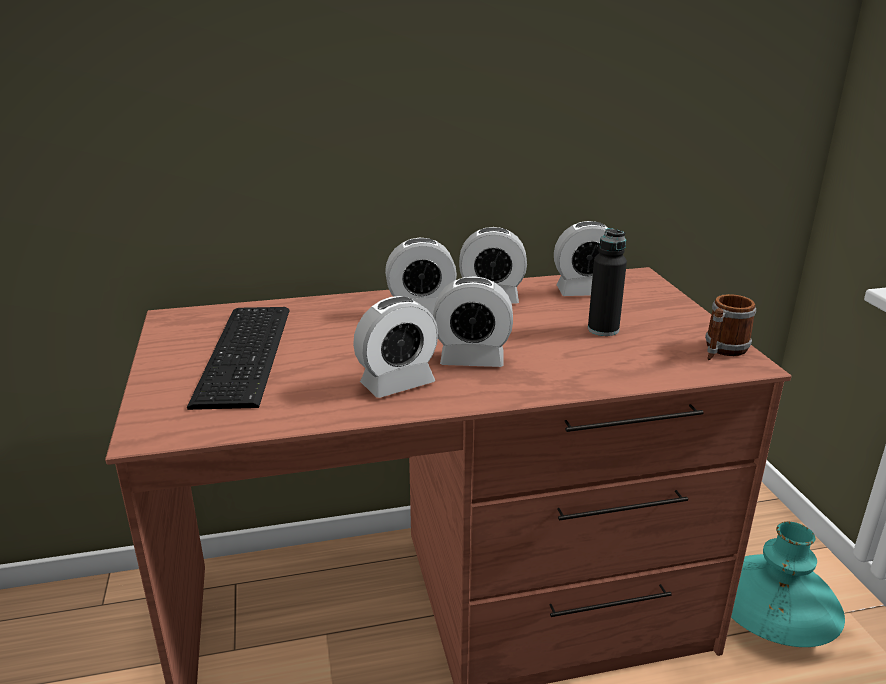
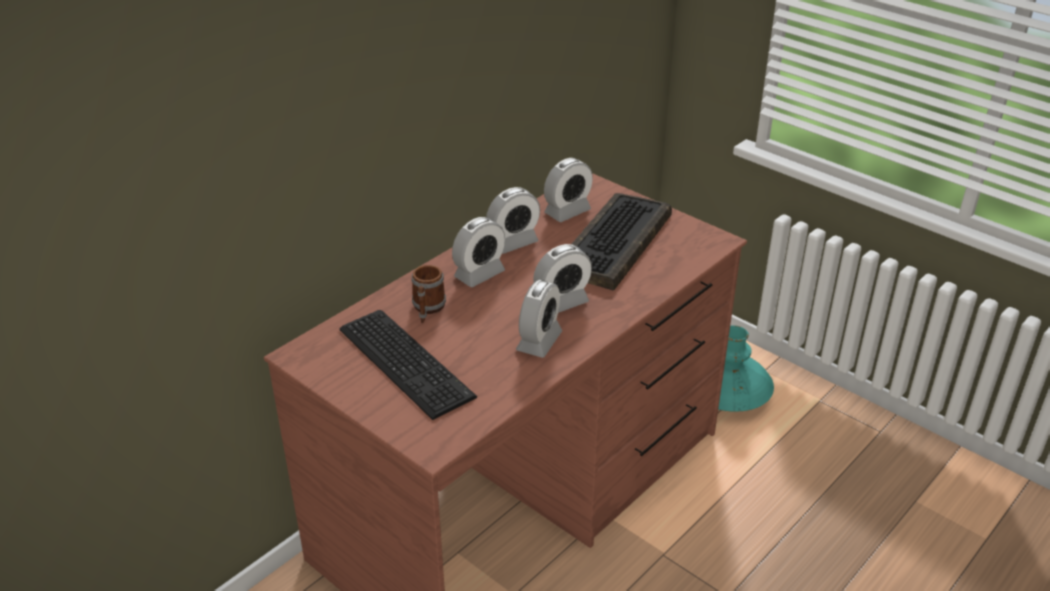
camera: 35 degrees left, 10 degrees up
black bottle [588,228,627,336] -> keyboard [572,193,672,290]
mug [705,294,756,360] -> mug moved to [412,265,446,323]

